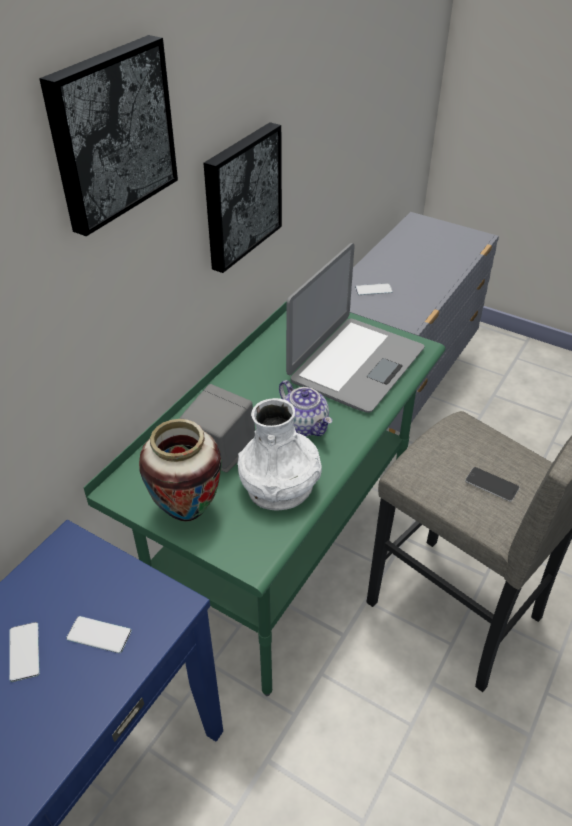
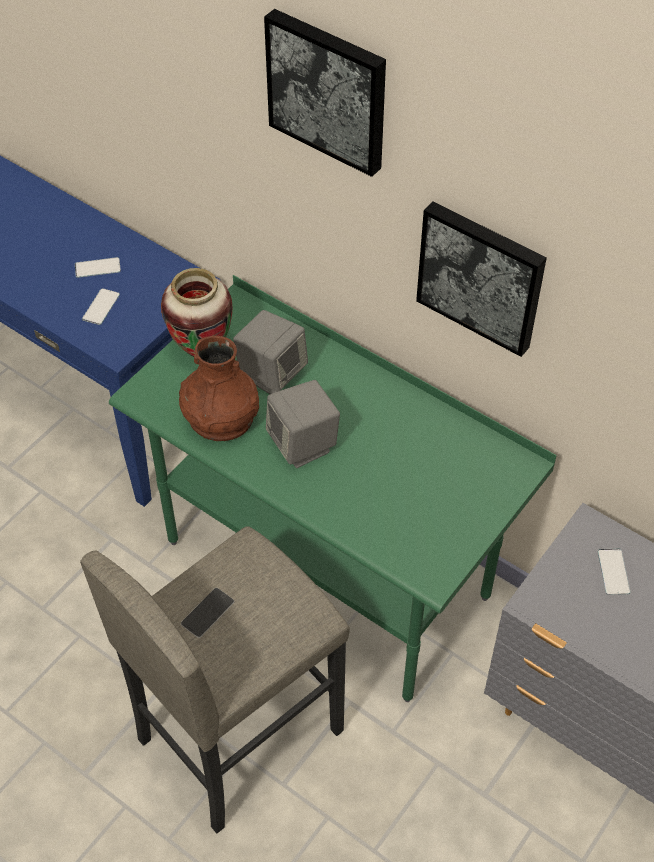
camera: 95 degrees right, 10 degrees up
white vase [237,398,322,510] -> brown vase [179,336,259,441]
teapot [279,380,332,436] -> grey speaker [266,380,340,468]
laptop [286,243,424,413] -> none

